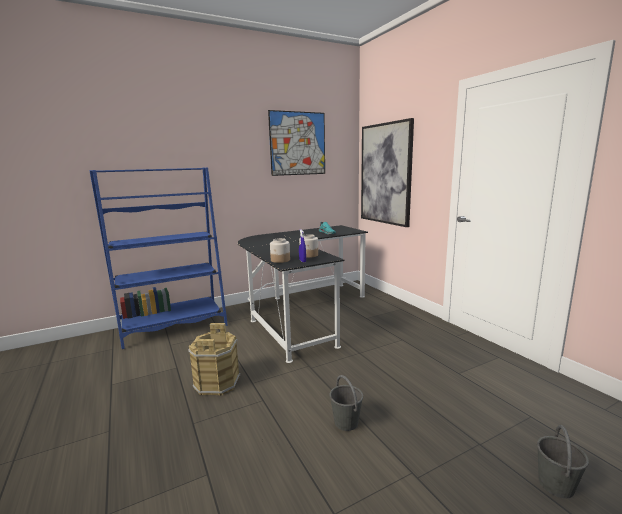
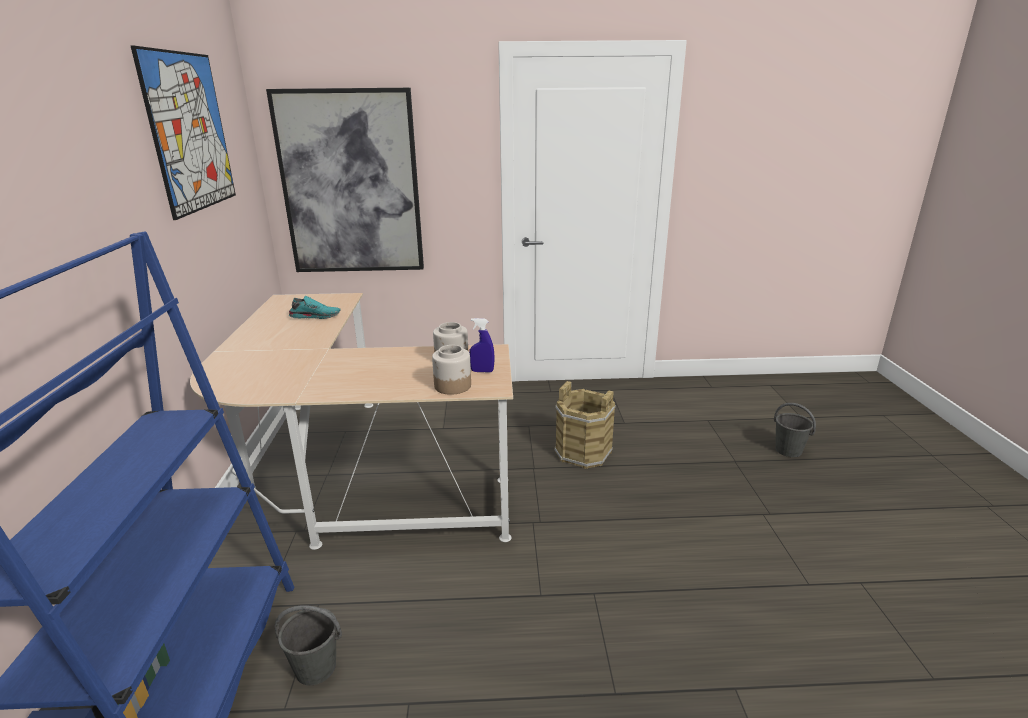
camera: 65 degrees left, 10 degrees up
brown bucket [188,323,240,396] -> brown bucket moved to [554,381,616,469]
black desk [238,225,368,363] -> beige desk [190,293,513,550]
grey bucket [330,375,363,431] -> grey bucket moved to [275,605,342,686]

